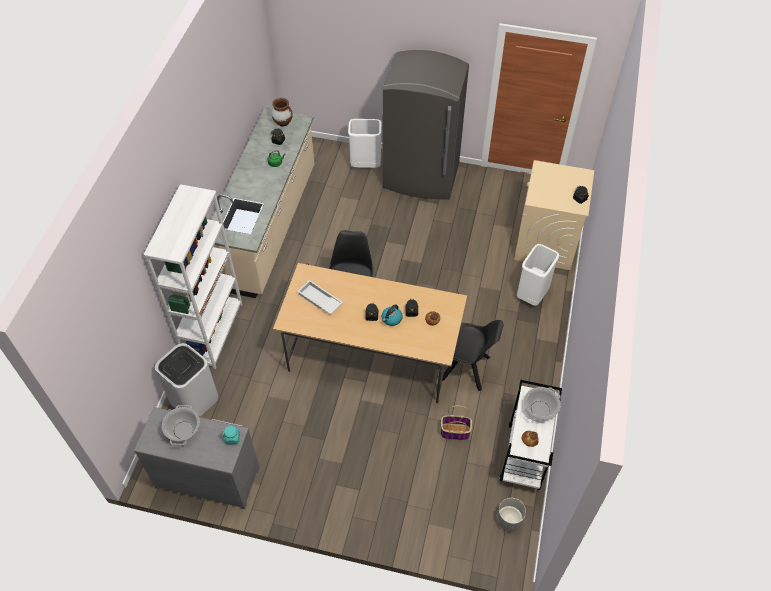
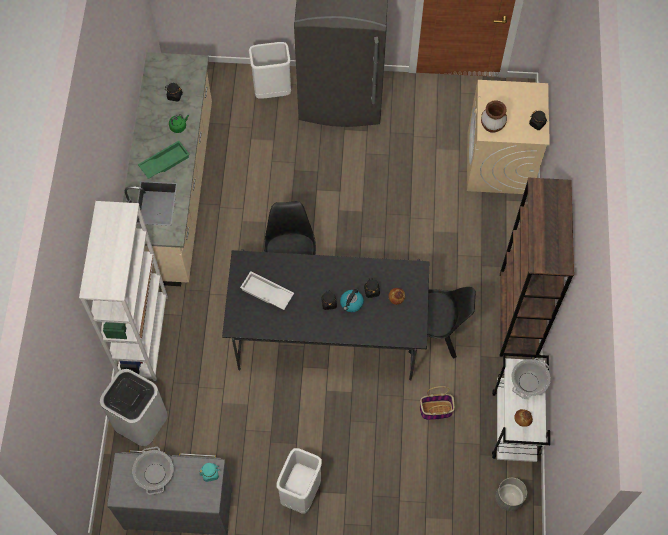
camera: 10 degrees left, 10 degrees up
brown vase [272,98,293,127] -> brown vase moved to [481,100,507,133]
beige dining table [273,263,467,403] -> black dining table [222,249,430,380]
white trash can [517,244,559,306] -> white trash can moved to [277,448,322,513]
none -> green tray [138,141,190,179]
none -> brown bookcase [500,178,574,359]

